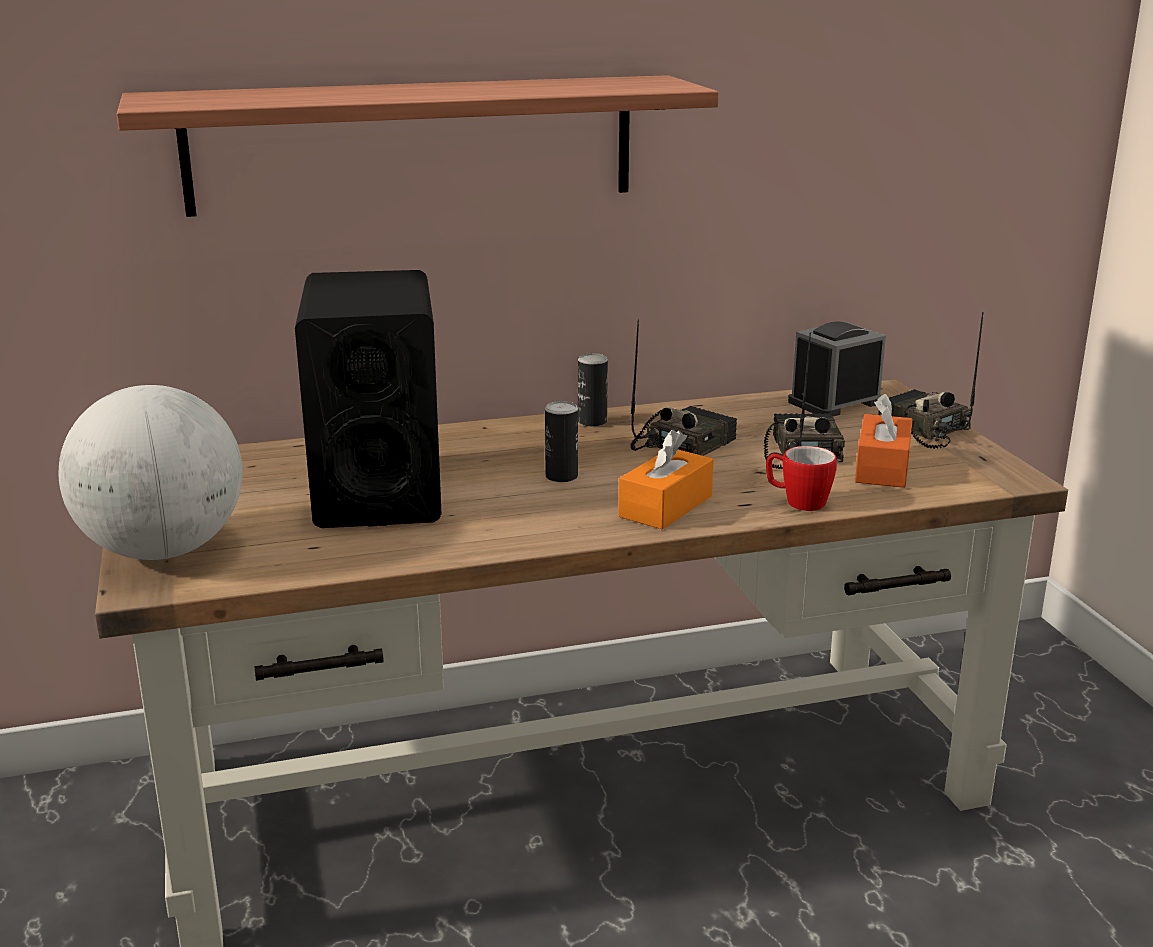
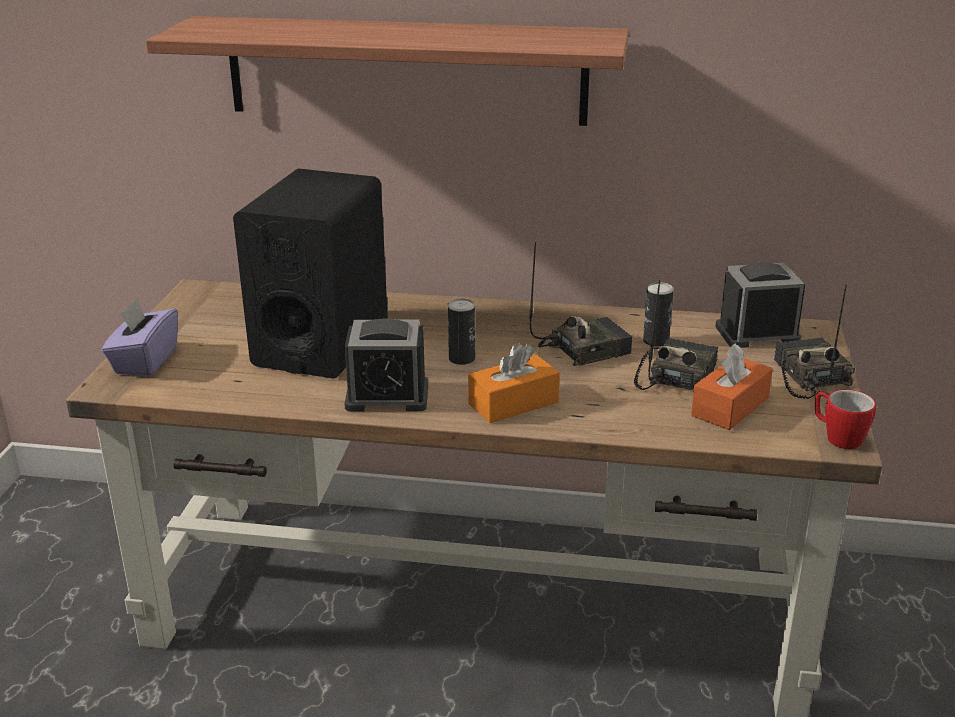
camera: 25 degrees right, 5 degrees up
globe [58,385,243,560] -> purple tissue box [102,298,178,376]
can [578,353,608,427] -> can moved to [643,282,673,347]
mug [766,446,837,511] -> mug moved to [815,389,876,449]
none -> alarm clock [345,319,428,411]

